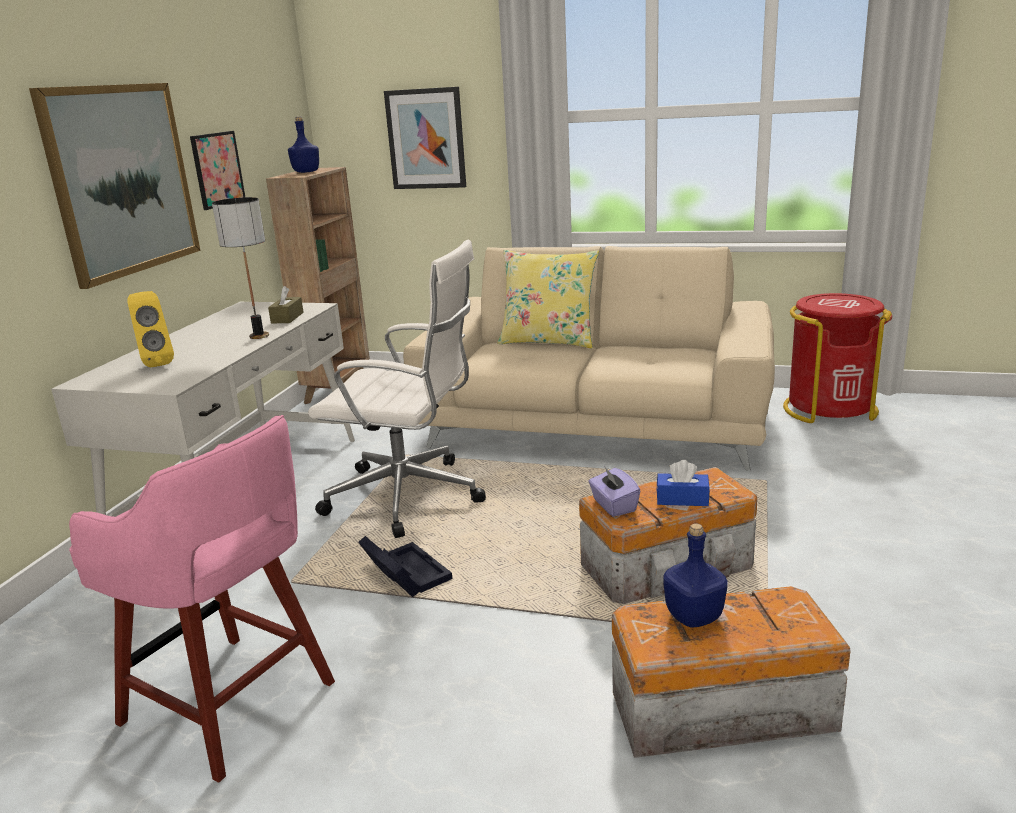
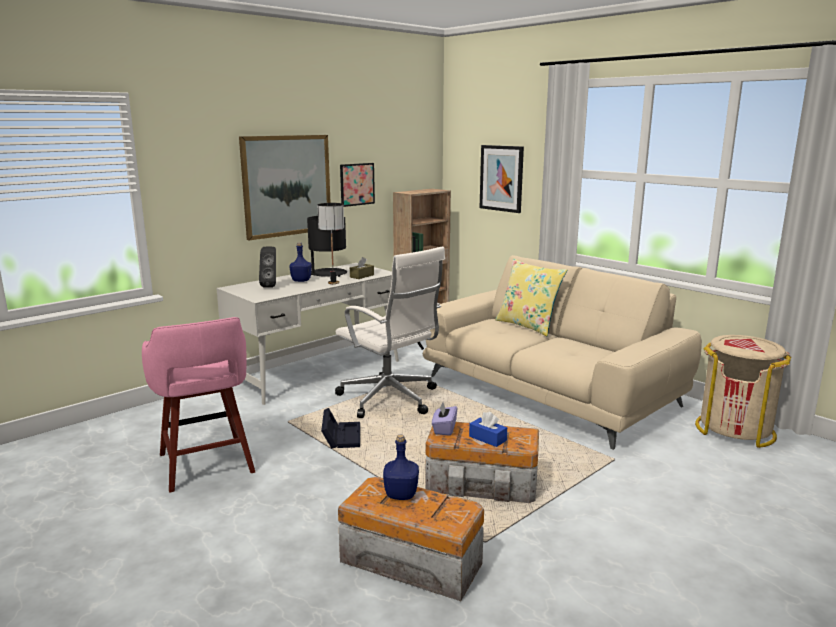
camera: 30 degrees right, 5 degrees down
yellow speaker [127,291,174,367] -> black speaker [259,246,276,288]
blue bottle [288,117,319,173] -> blue bottle moved to [290,242,312,282]
red trash can [783,293,892,423] -> beige trash can [695,335,792,448]
none -> black table lamp [307,216,347,277]

